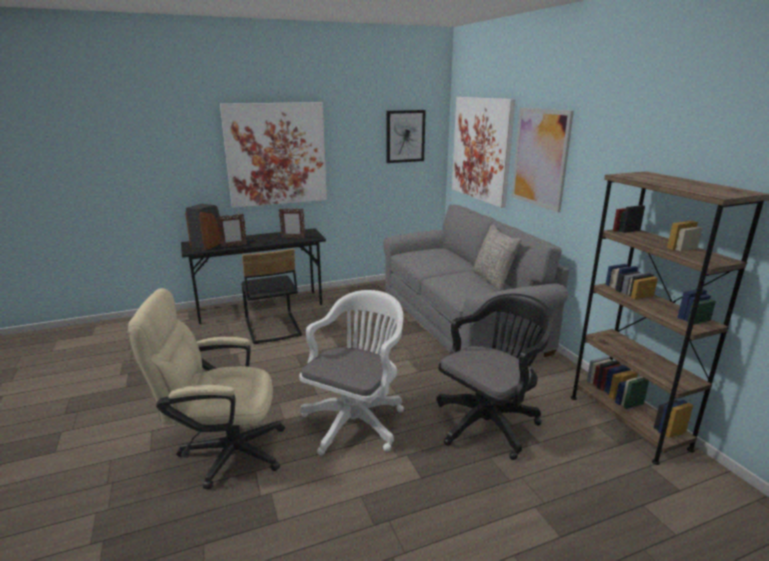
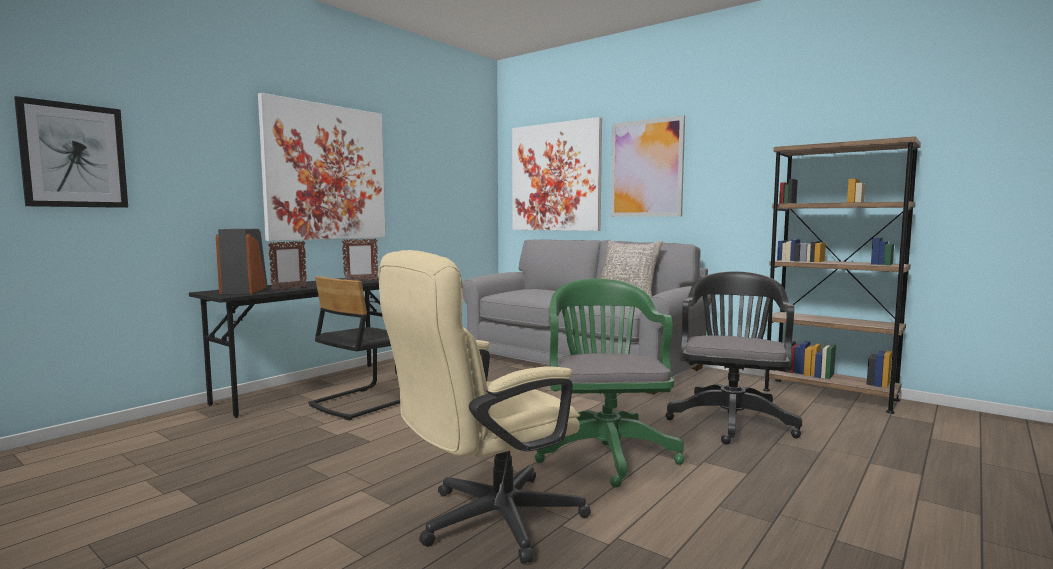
camera: 30 degrees left, 15 degrees down
black chair [241,249,302,344] -> black chair turned 90 degrees clockwise [308,276,400,421]
white office chair [299,290,404,455] -> green office chair [535,279,685,488]
picture [387,110,426,163] -> picture moved to [14,96,128,208]

